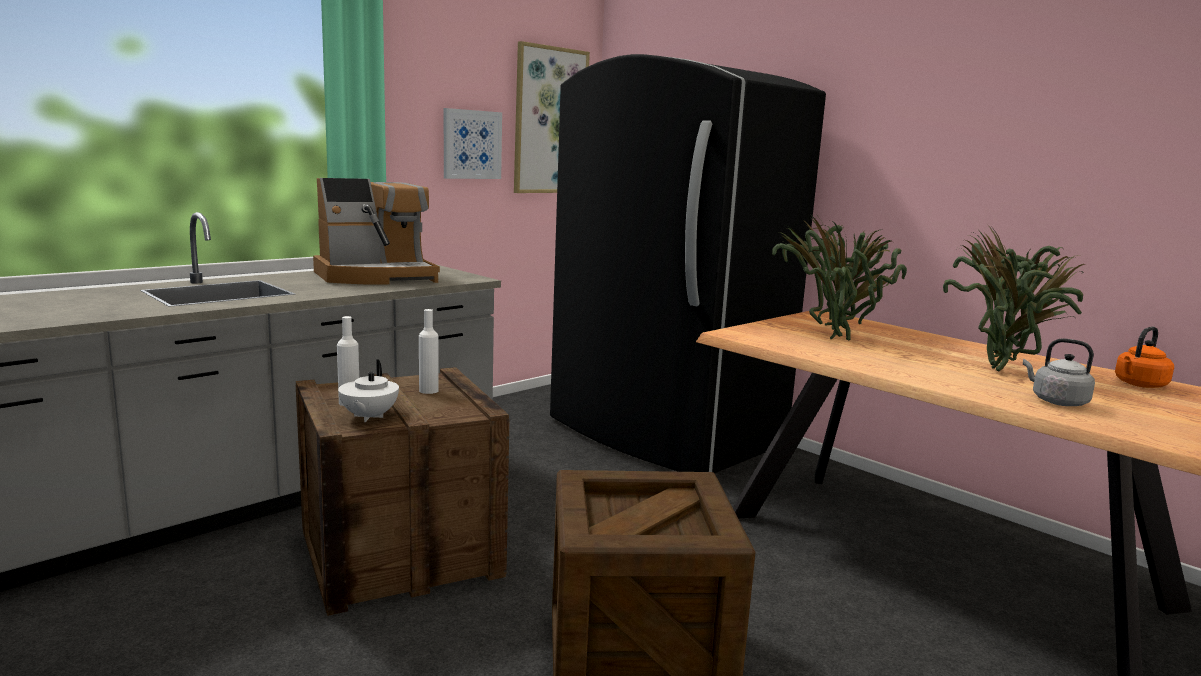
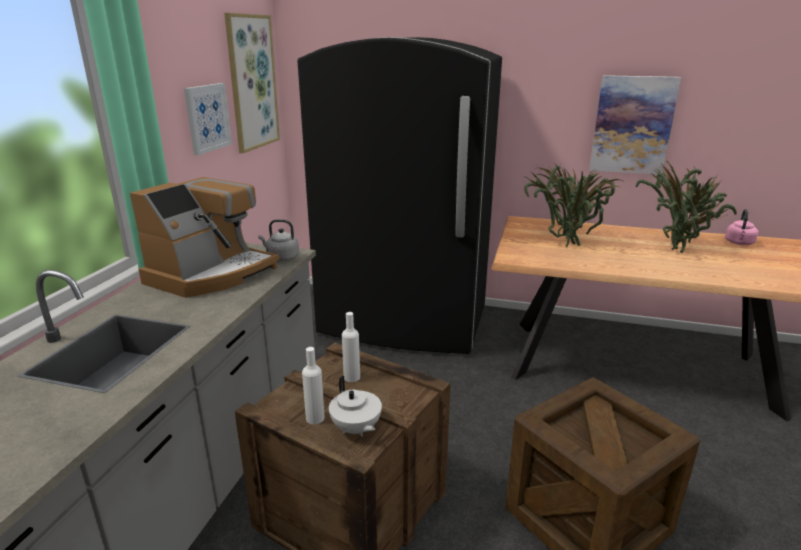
camera: 30 degrees left, 10 degrees up
grey kettle [1023,338,1095,406] -> grey kettle moved to [258,219,299,261]
orange kettle [1115,327,1174,388] -> pink kettle [725,209,758,245]
none -> picture [589,75,681,175]

